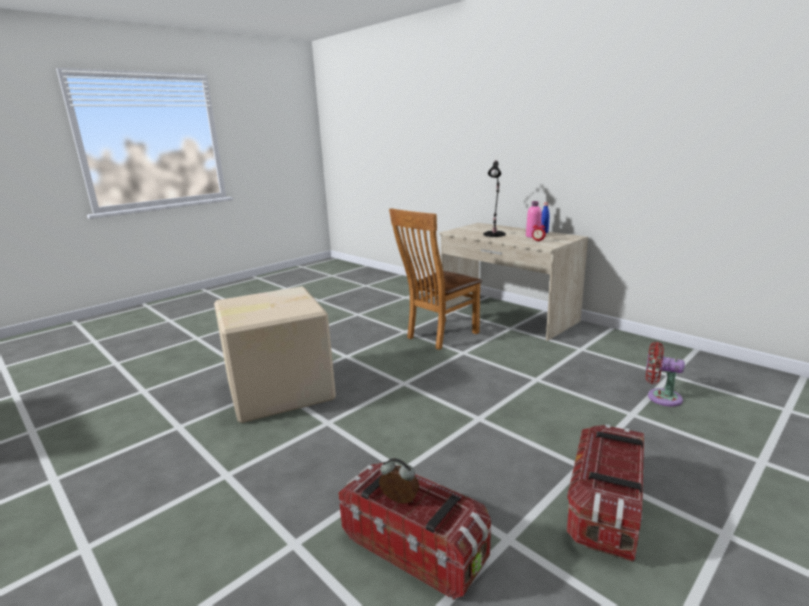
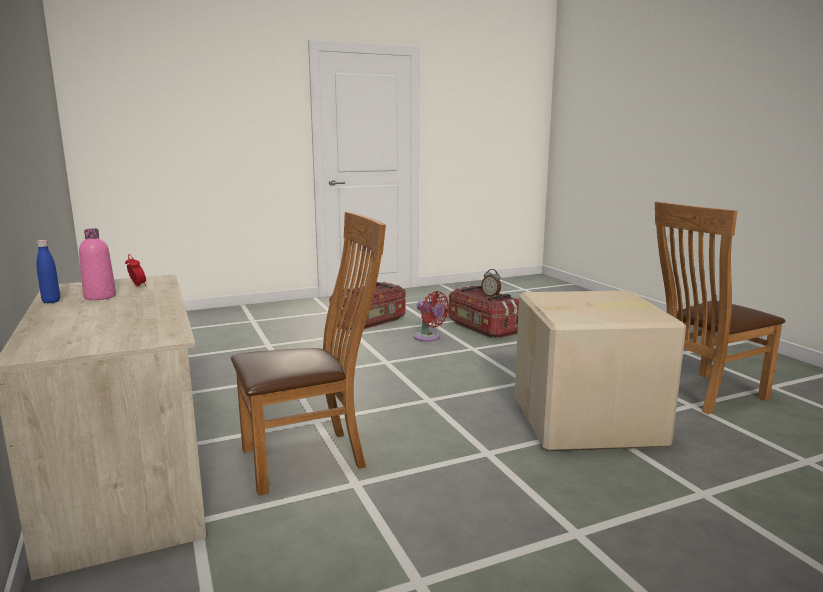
camera: 160 degrees left, 5 degrees down
black table lamp [483,160,506,237] -> none
red fan [646,342,685,407] -> red fan moved to [413,291,450,342]
none -> brown chair [655,202,785,414]

